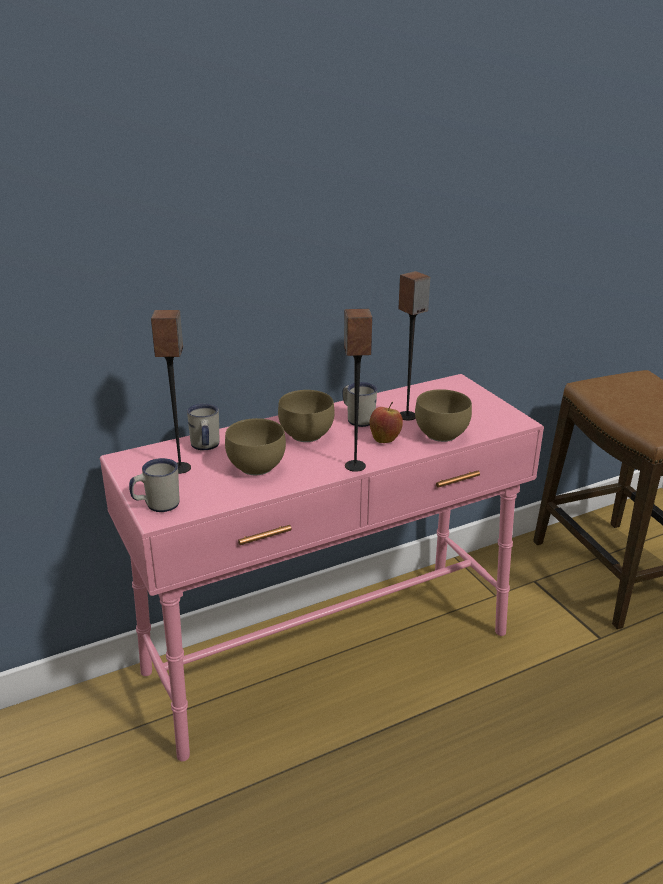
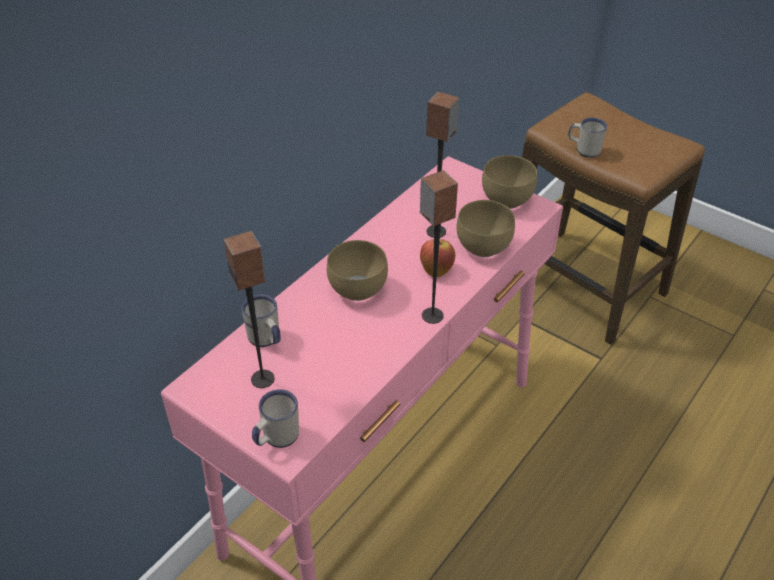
camera: 25 degrees left, 15 degrees up
brown bowl [225,418,286,475] -> brown bowl moved to [482,155,537,209]
white mug [342,382,377,427] -> white mug moved to [568,118,607,158]

